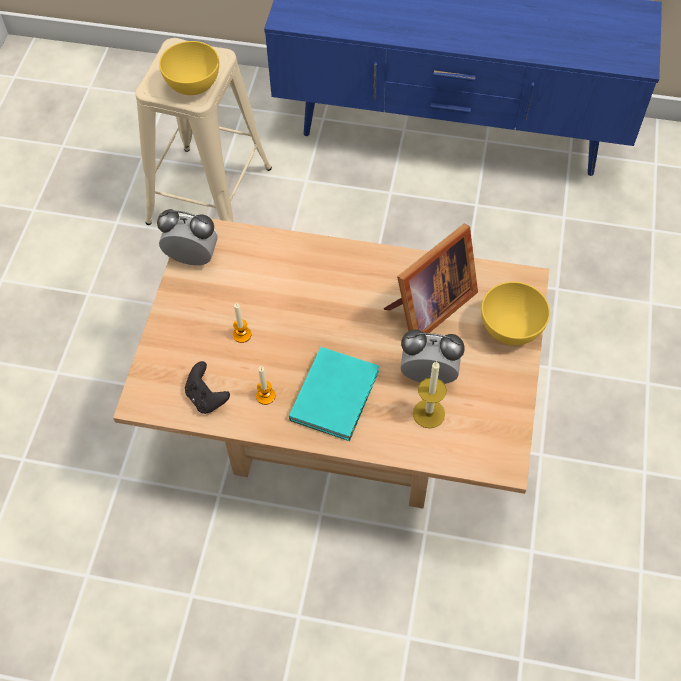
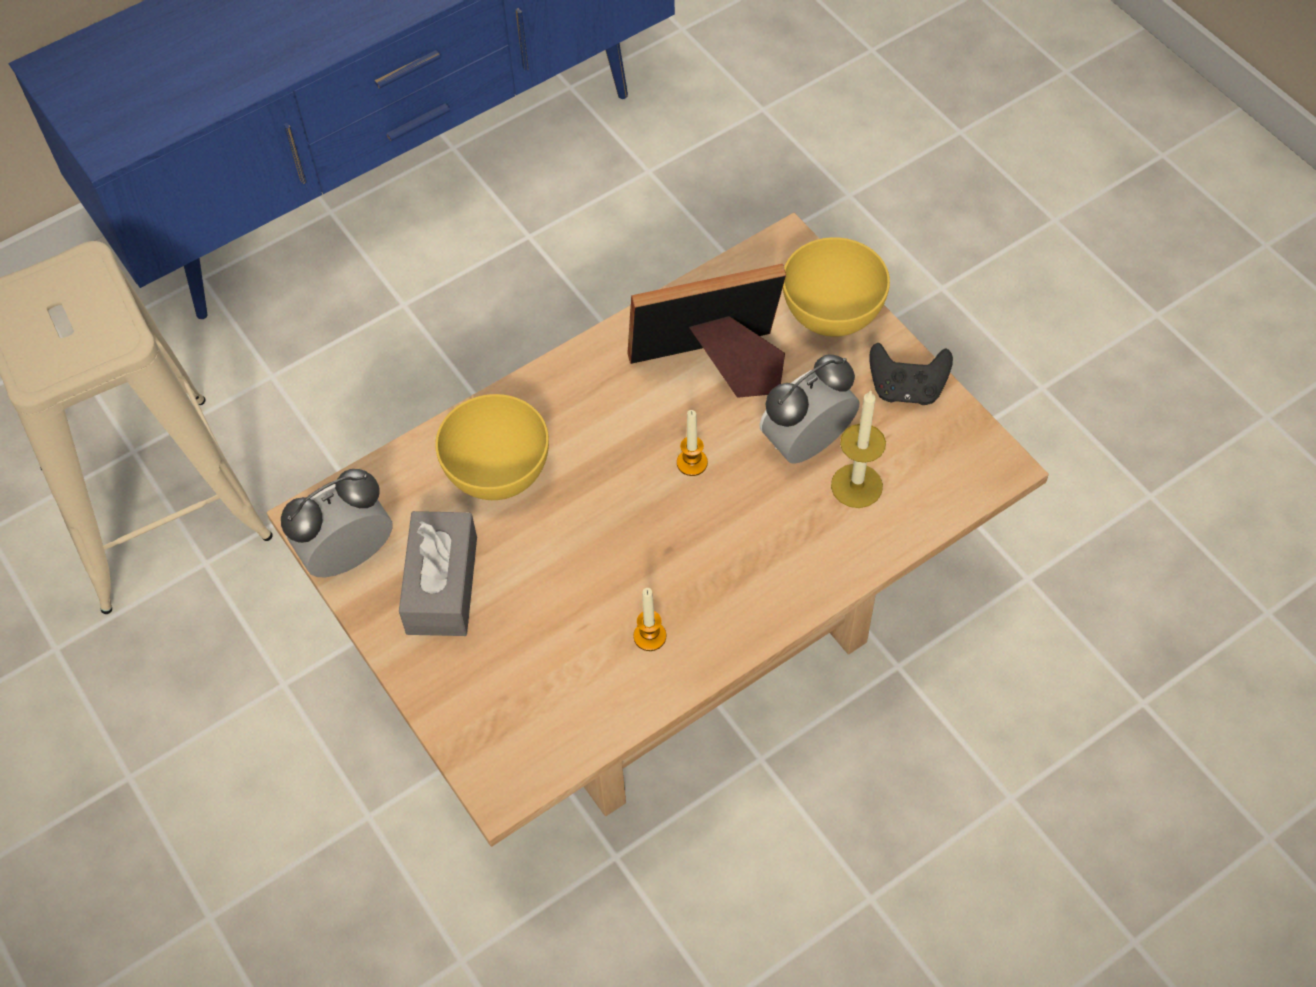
camera: 45 degrees left, 0 degrees up
yellow bowl [159,41,219,95] -> yellow bowl moved to [435,394,549,500]
black game controller [185,361,230,414] -> black game controller moved to [869,343,953,405]
candle [233,303,251,343] -> candle moved to [677,410,708,476]
turquoise book [289,347,379,441] -> none
picture frame [383,223,478,333] -> picture frame turned 105 degrees counterclockwise [627,264,786,398]
none -> grey tissue box [399,511,477,636]

